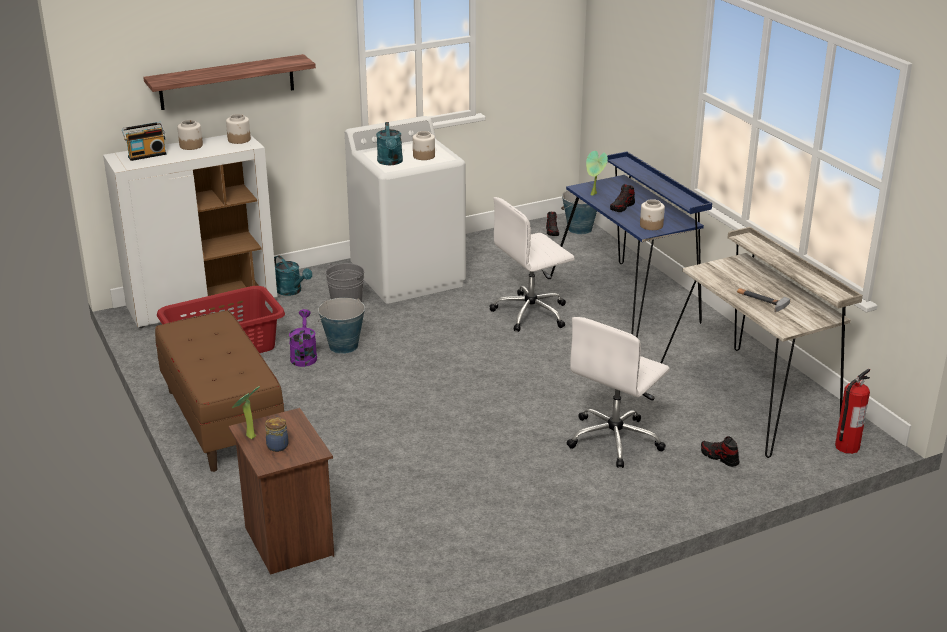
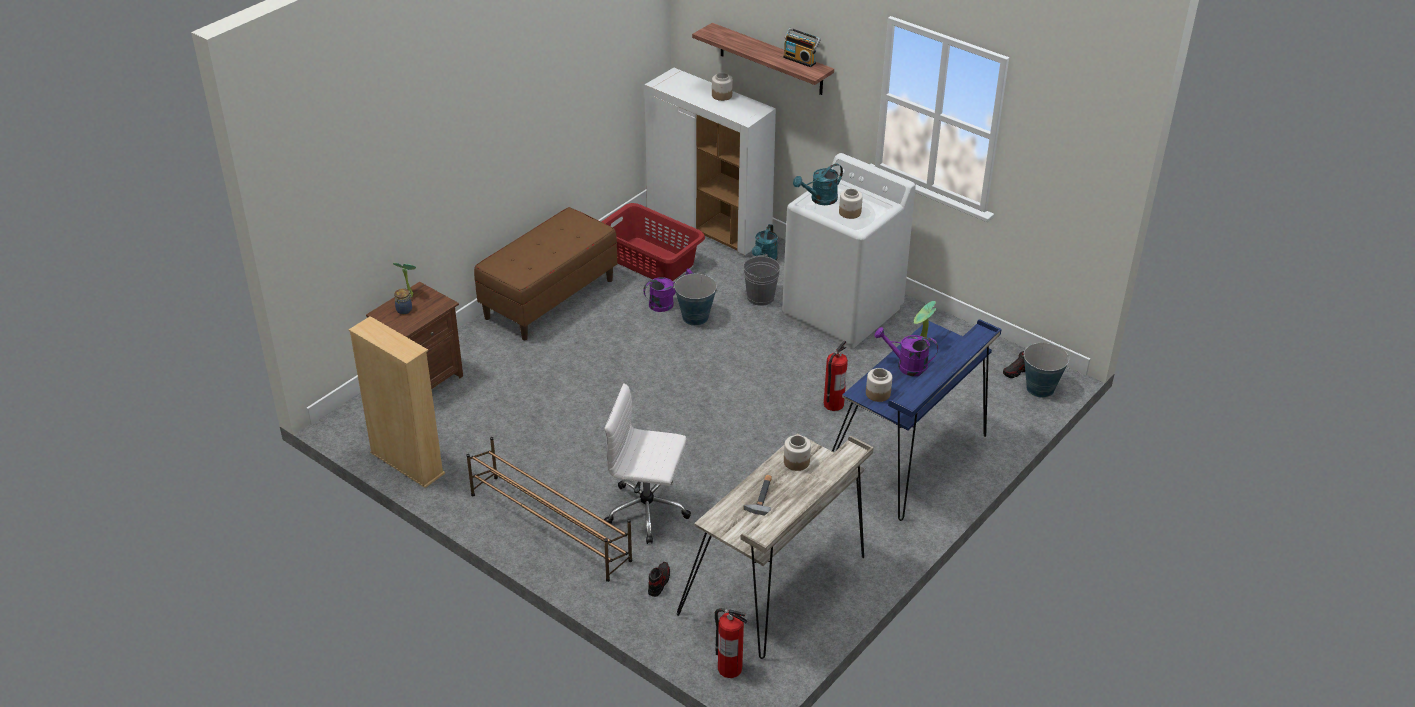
camera: 65 degrees right, 10 degrees up
radio [122,122,167,161] -> radio moved to [783,28,821,67]
jar [226,114,251,144] -> jar moved to [784,435,811,471]
white office chair [489,197,575,332] -> fire extinguisher [824,341,848,411]
shoe [610,184,635,212] -> purple watering can [874,327,938,376]
none -> beige bookcase [349,316,445,488]
none -> brown shoe rack [467,437,632,582]

